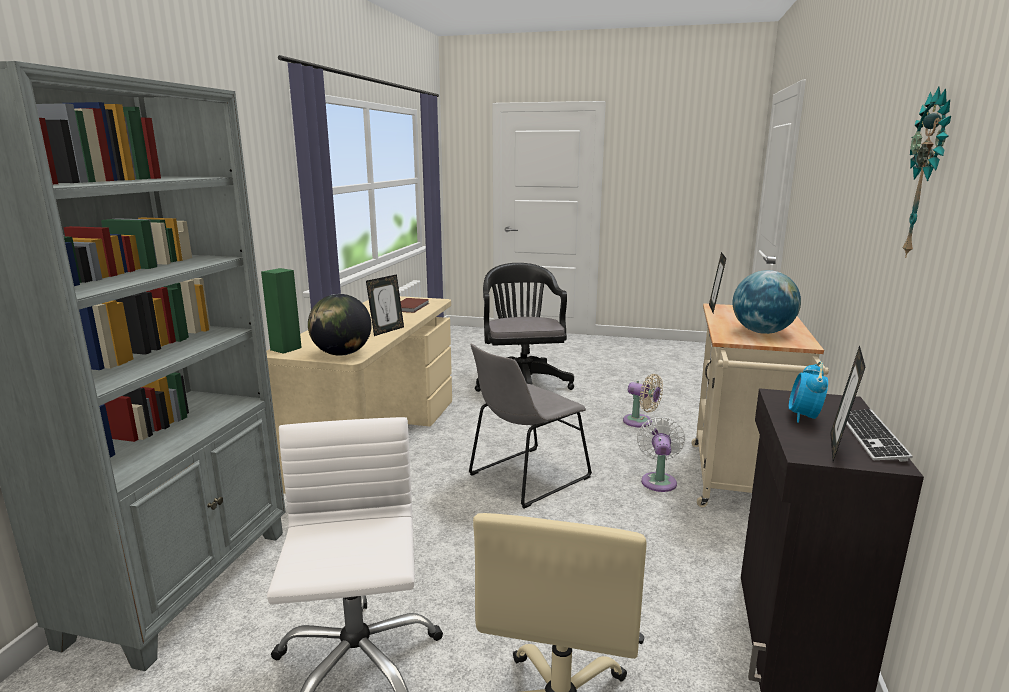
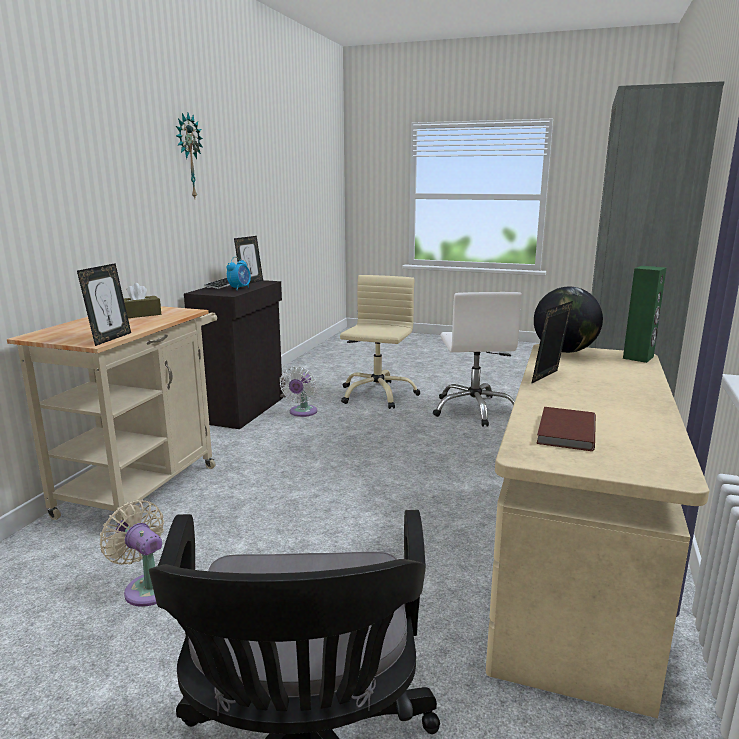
camera: 175 degrees left, 0 degrees up
grey chair [469,344,592,509] -> none
white fan [637,417,685,492] -> white fan moved to [280,366,317,417]
globe [733,270,801,334] -> brown tissue box [124,283,161,318]

